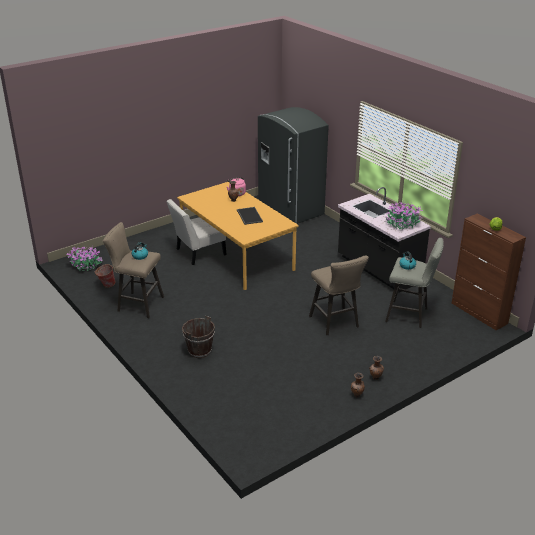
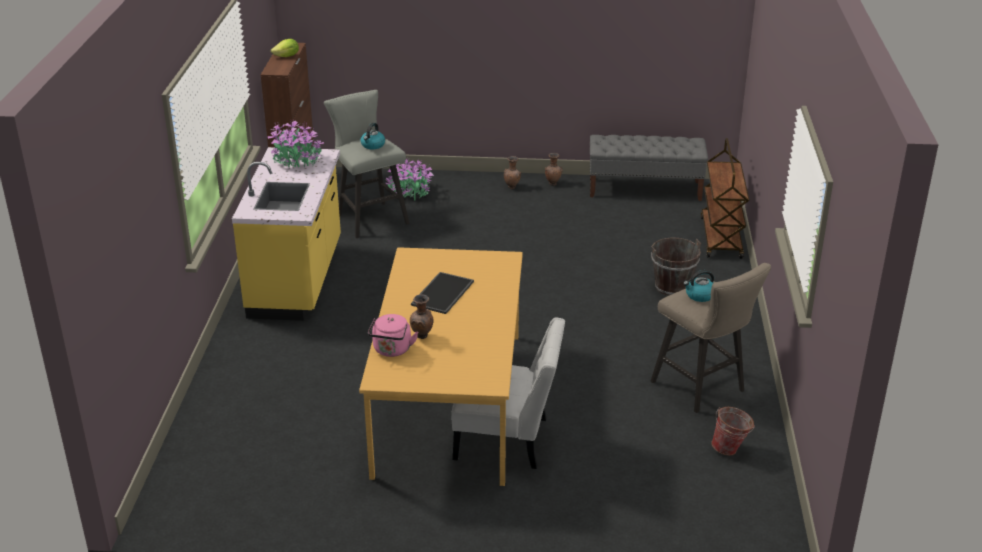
camera: 140 degrees left, 0 degrees up
potted plant [67,246,103,272] -> potted plant moved to [386,157,434,201]
grey fridge [258,107,329,224] -> none
beige stool [309,255,369,335] -> none
black counter [338,187,431,292] -> yellow counter [232,147,341,321]
none -> grey bench [590,135,708,201]
none -> brown cart [700,138,749,259]

